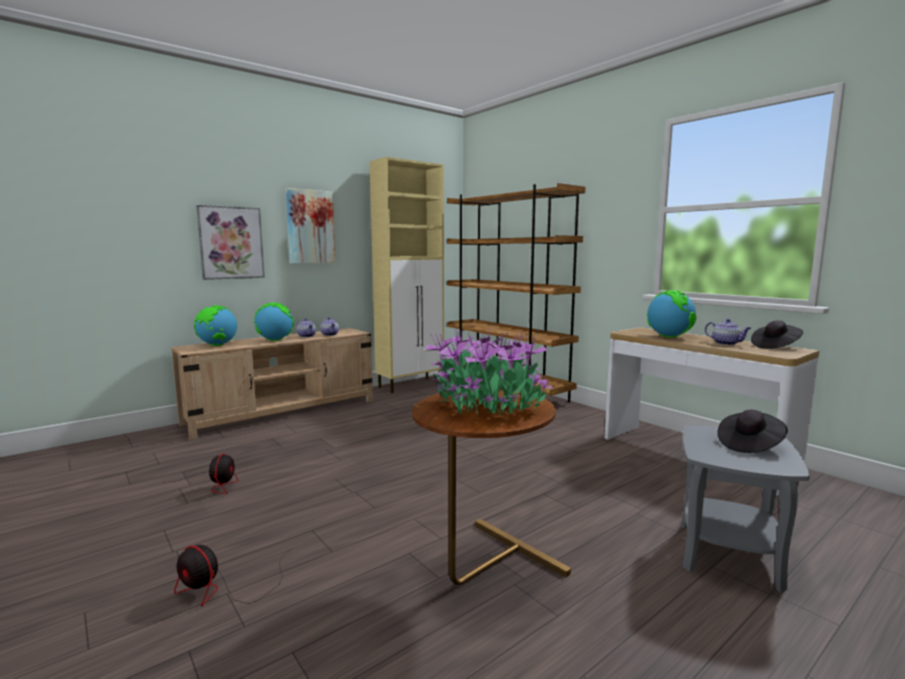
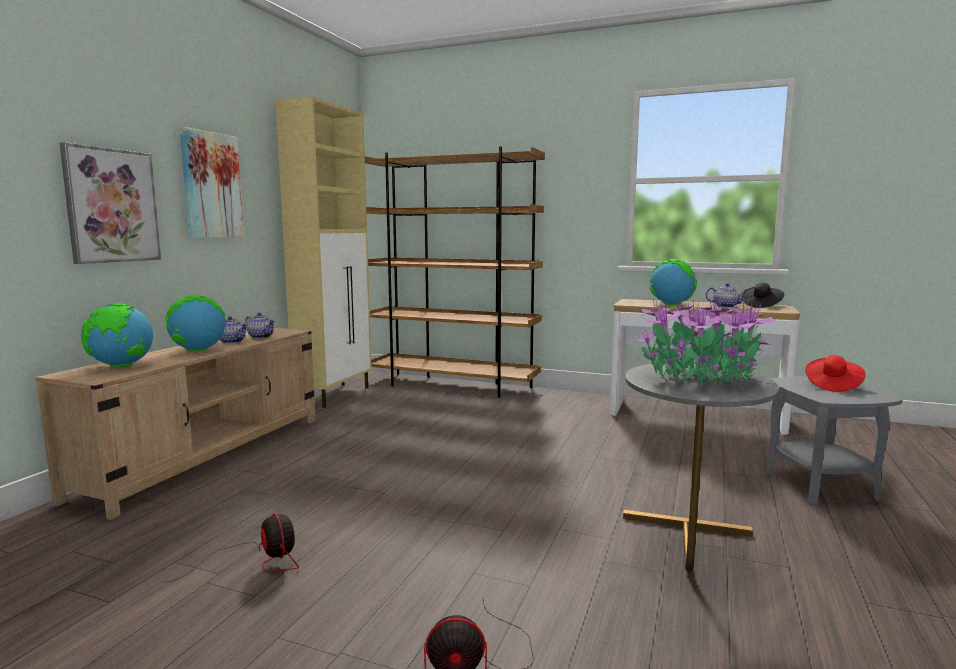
camera: 30 degrees left, 0 degrees up
brown side table [412,389,571,585] -> grey side table [623,363,779,572]
black hat [717,410,788,453] -> red hat [805,355,865,392]

